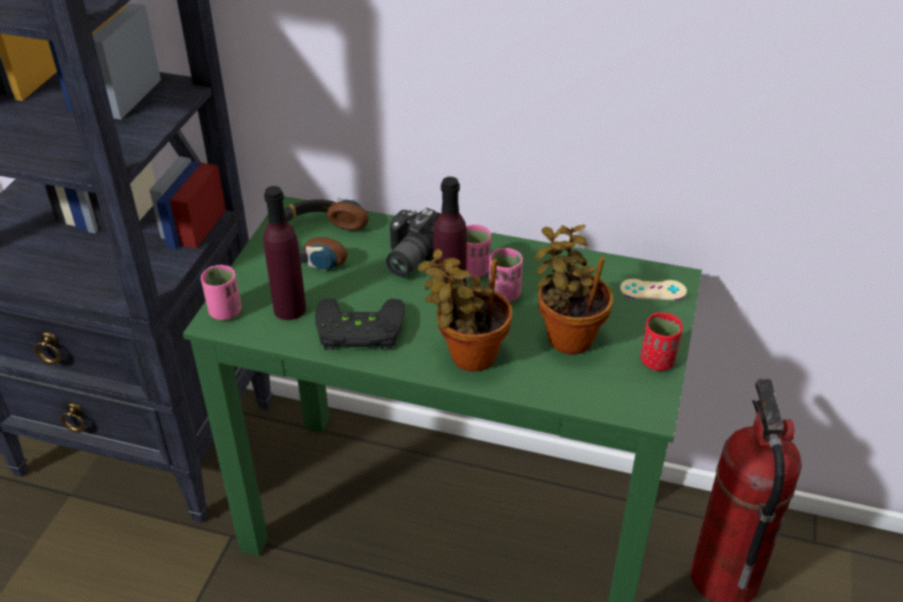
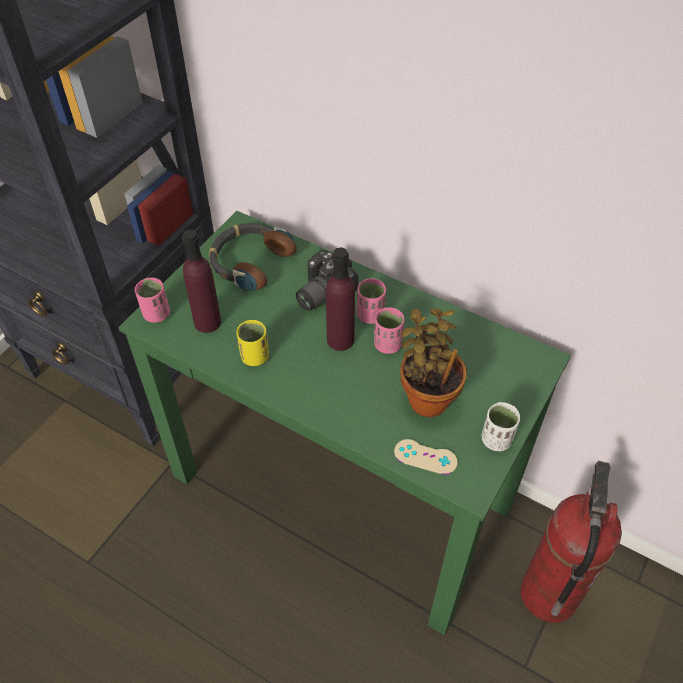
camera: 15 degrees right, 10 degrees up
black game controller [315,298,405,350] -> yellow cup [236,320,269,366]
potted plant [418,249,512,372] -> none
beige game controller [620,279,687,300] -> beige game controller moved to [394,439,458,475]
red cup [640,313,683,371] -> white cup [482,402,520,451]

